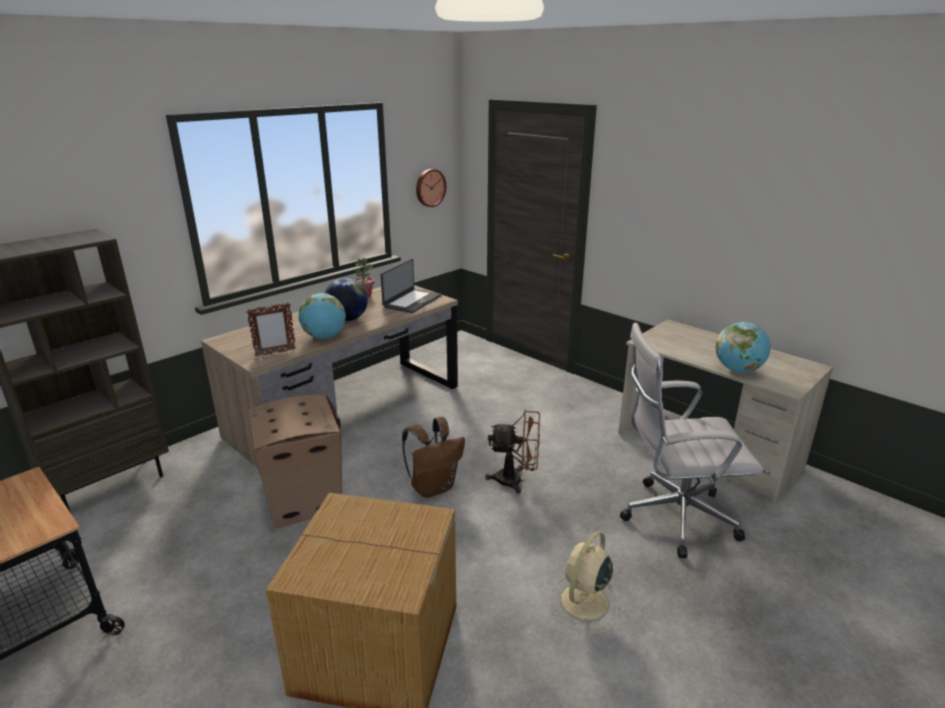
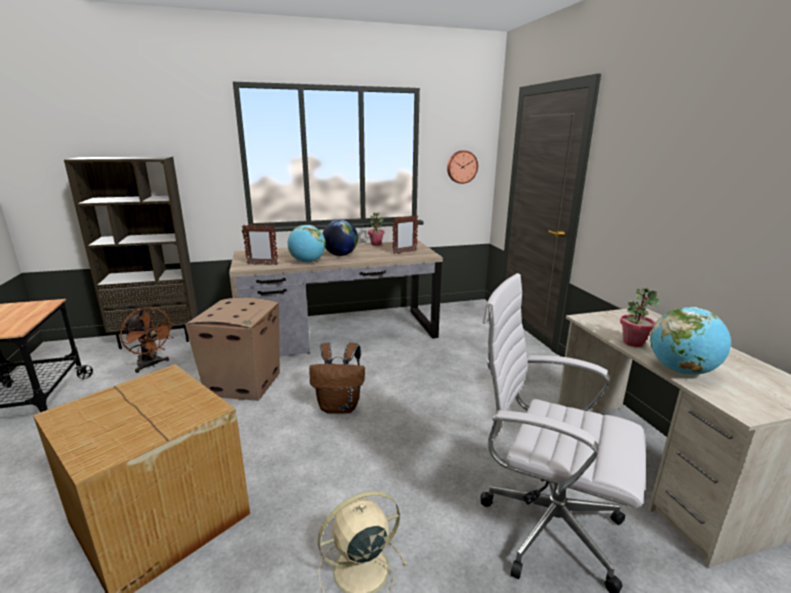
camera: 30 degrees right, 5 degrees down
laptop [380,259,441,313] -> picture frame [392,215,418,254]
brown fan [485,409,540,494] -> brown fan moved to [120,307,175,373]
none -> potted plant [620,287,660,347]

